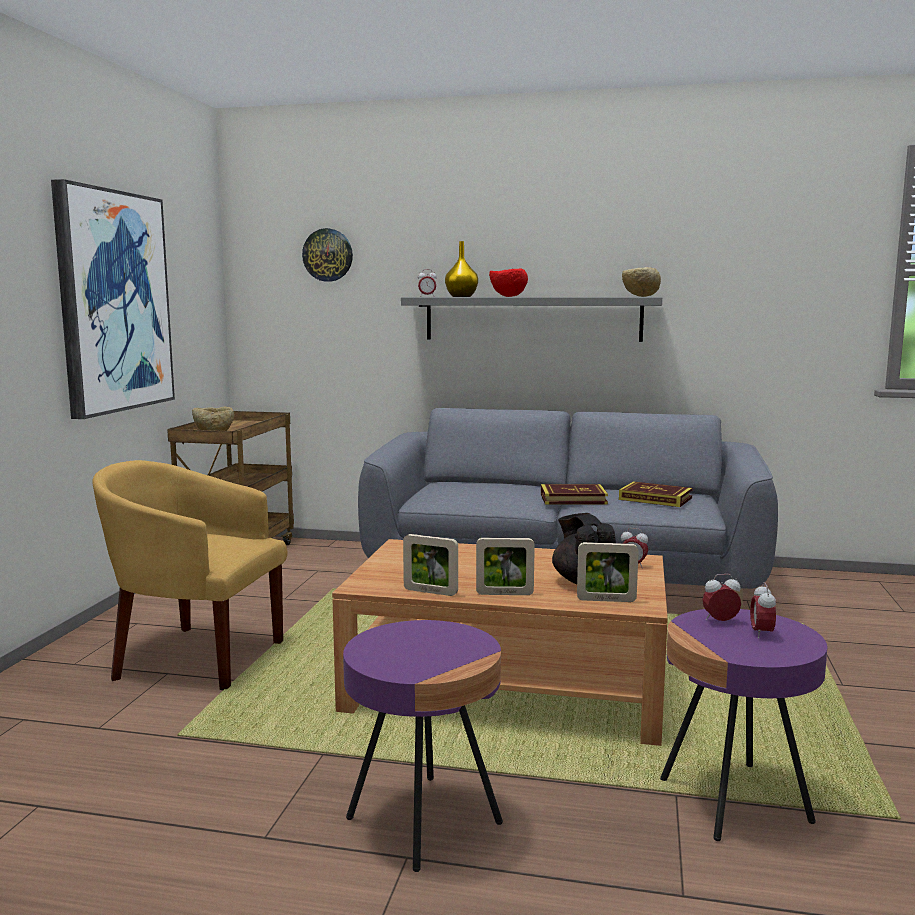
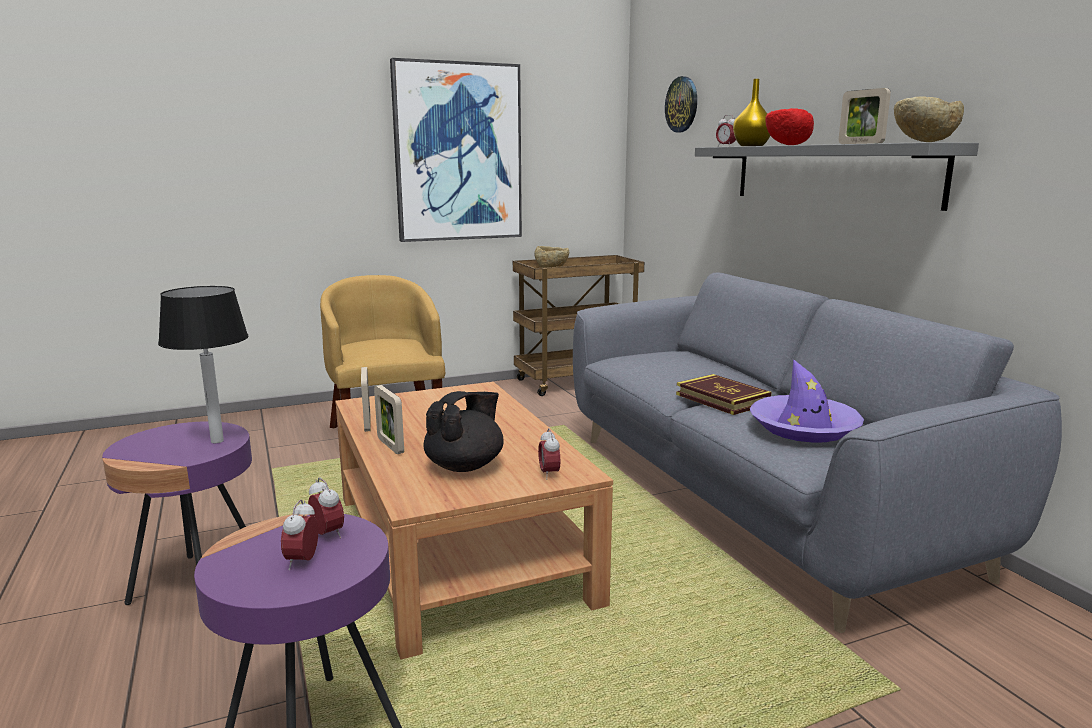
camera: 55 degrees right, 5 degrees up
picture frame [577,542,639,602] -> picture frame moved to [839,88,891,144]
book [619,481,693,507] -> purple hat [750,359,864,443]
alarm clock [750,582,776,639] -> alarm clock turned 60 degrees counterclockwise [281,499,318,570]
none -> table lamp [158,286,248,443]

